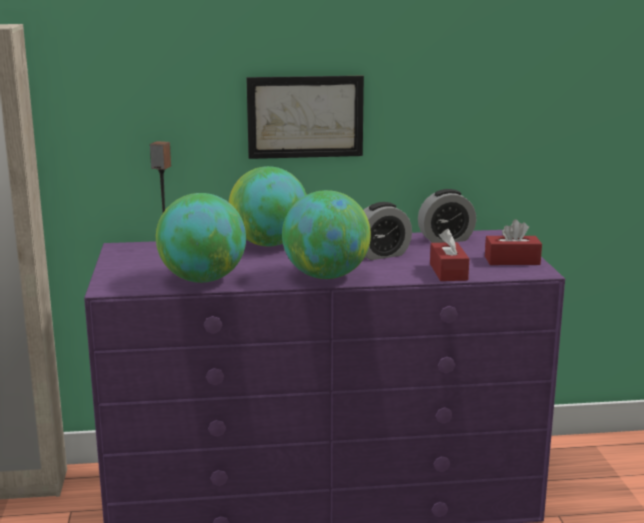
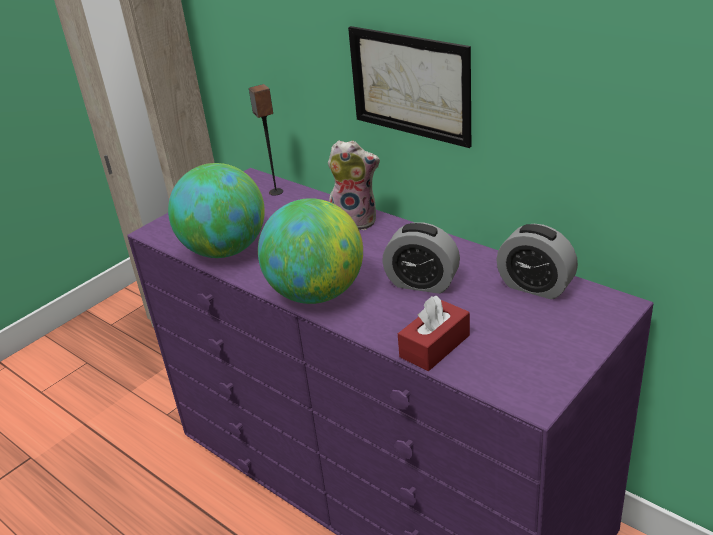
camera: 50 degrees right, 15 degrees up
globe [229,166,307,246] -> plush toy [328,140,380,230]
red tissue box [485,219,542,265] -> none

